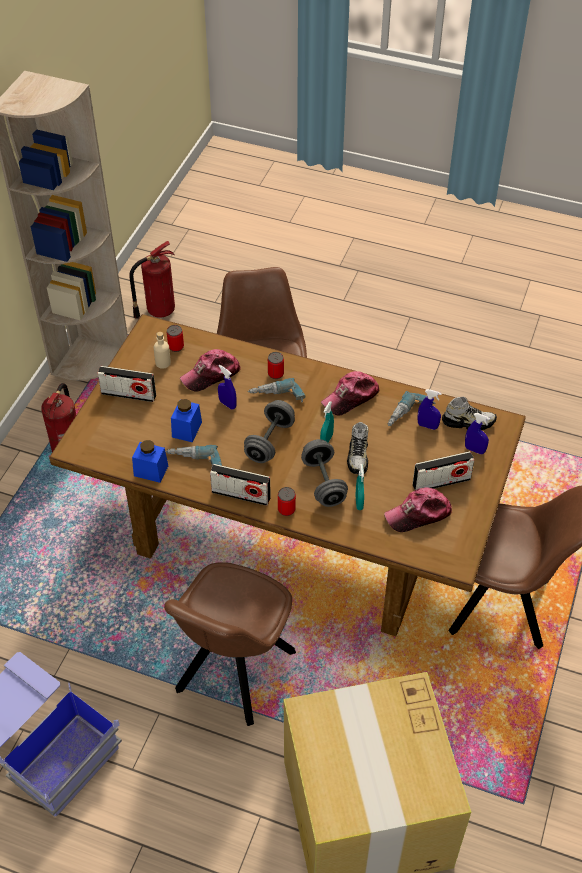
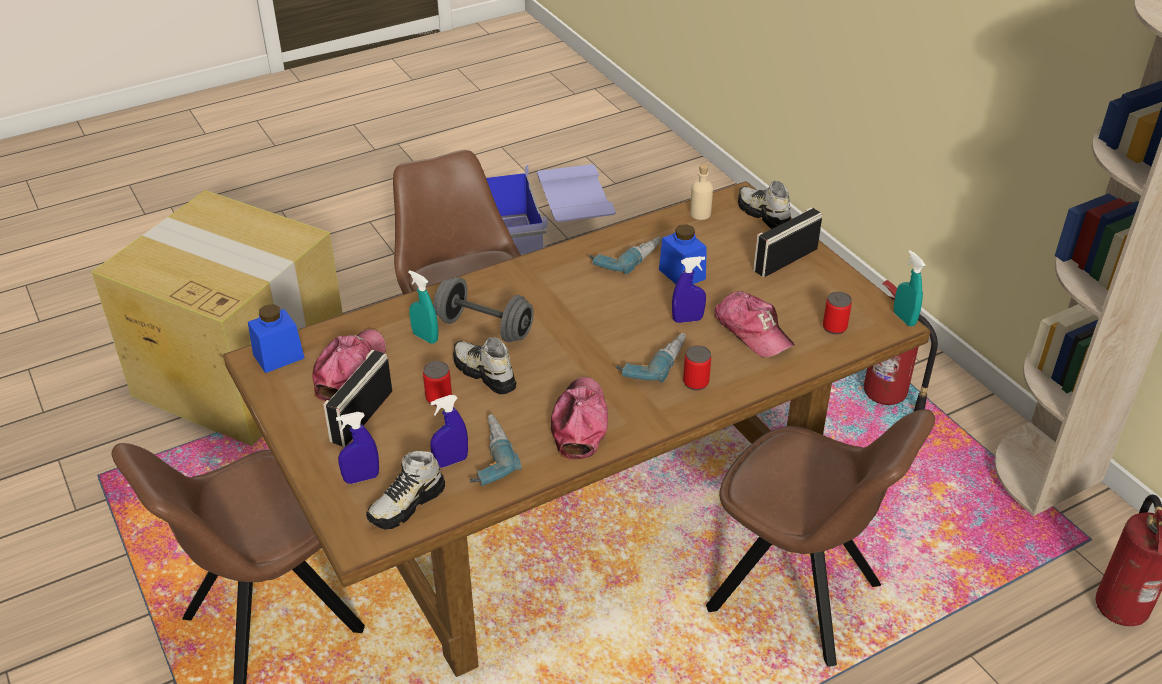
camera: 130 degrees right, 10 degrees down
blue jar [132,440,168,483] -> blue jar moved to [248,304,304,373]
beige bottle [154,332,171,369] -> beige bottle moved to [690,164,713,220]
cap [180,349,241,392] -> cap turned 135 degrees clockwise [714,291,795,358]
radio [210,464,271,506] -> none
grey dumbbell [244,400,295,463] -> none
can [278,487,296,516] -> can moved to [423,361,452,406]
turquoise spray bottle [320,401,334,443] -> turquoise spray bottle moved to [894,250,926,327]
none -> shoe [738,181,791,229]

